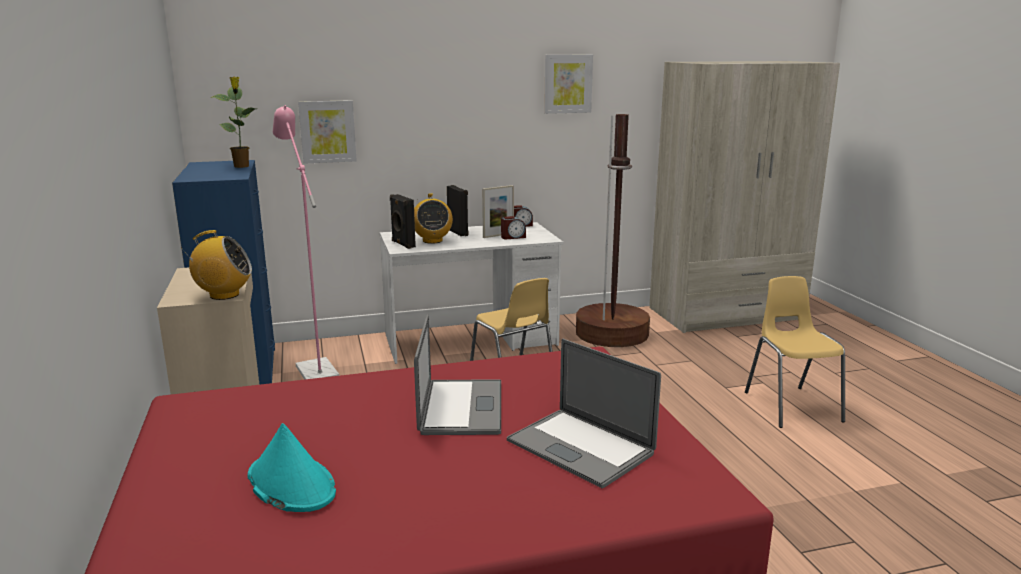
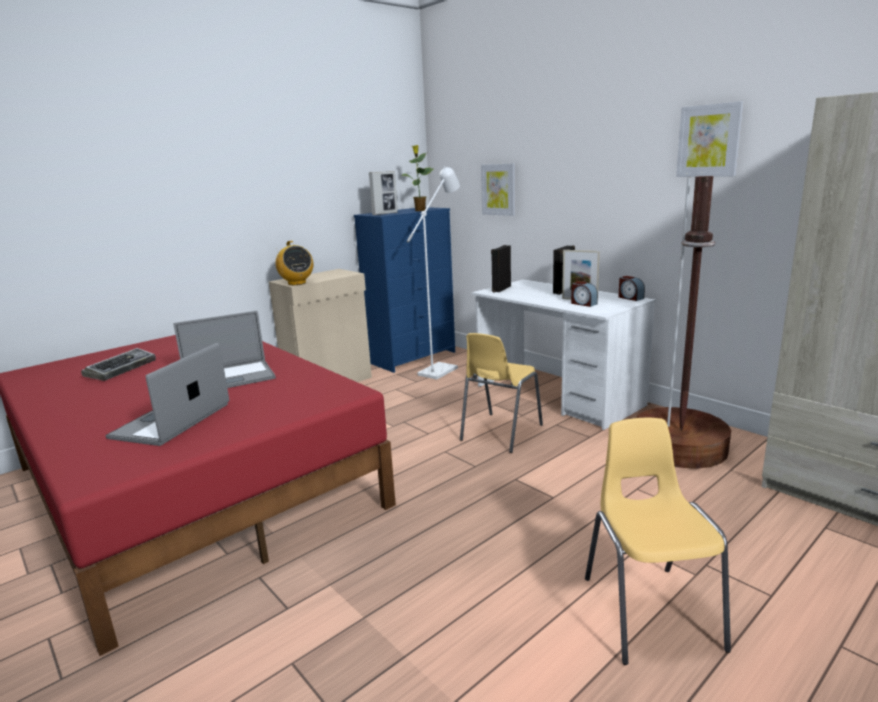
camera: 65 degrees right, 0 degrees up
turquoise hat [248,423,336,512] -> keyboard [81,348,156,381]
pink floor lamp [273,105,339,380] -> white floor lamp [407,166,460,380]
radio [414,193,453,244] -> none
yellow chair [745,276,845,428] -> yellow chair turned 60 degrees counterclockwise [585,418,731,665]
none -> picture frame [369,171,397,215]

